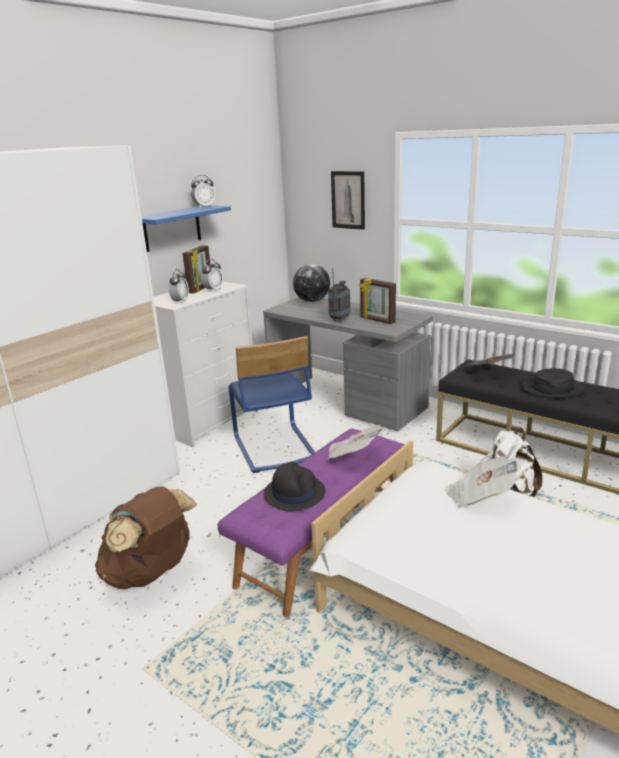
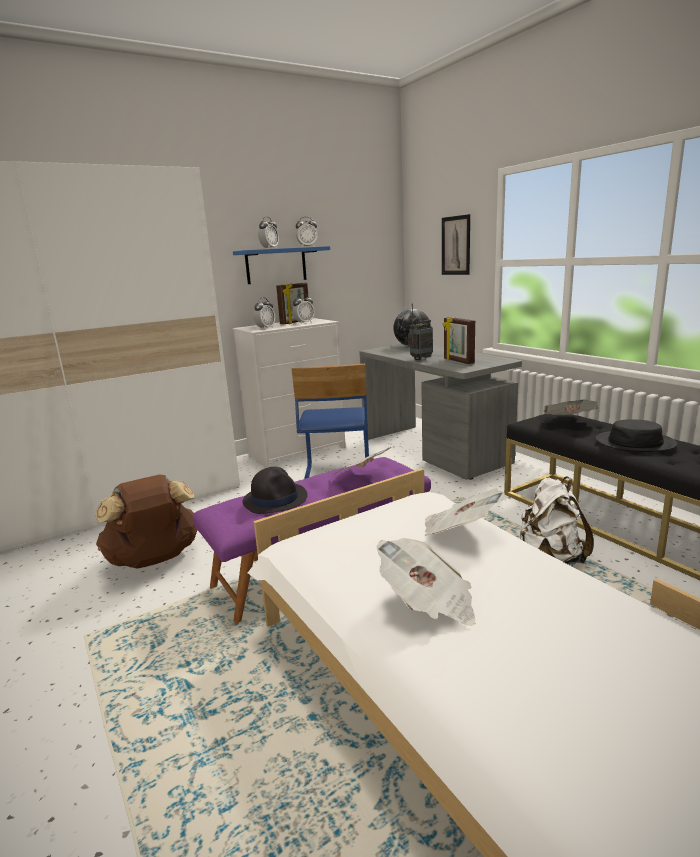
camera: 20 degrees right, 5 degrees down
none -> alarm clock [258,217,279,249]
none -> newspaper [377,538,476,626]

